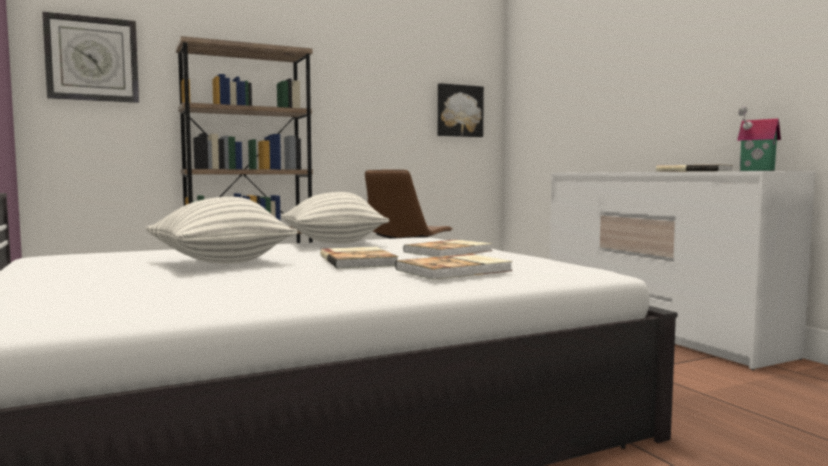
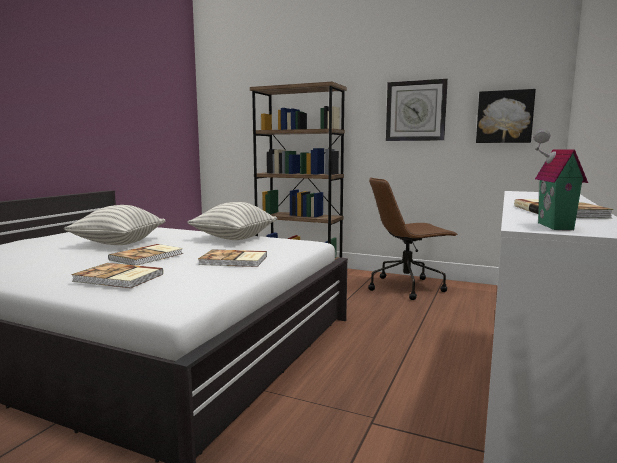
camera: 50 degrees right, 5 degrees up
wall clock [42,11,139,103] -> wall clock moved to [386,79,448,141]

